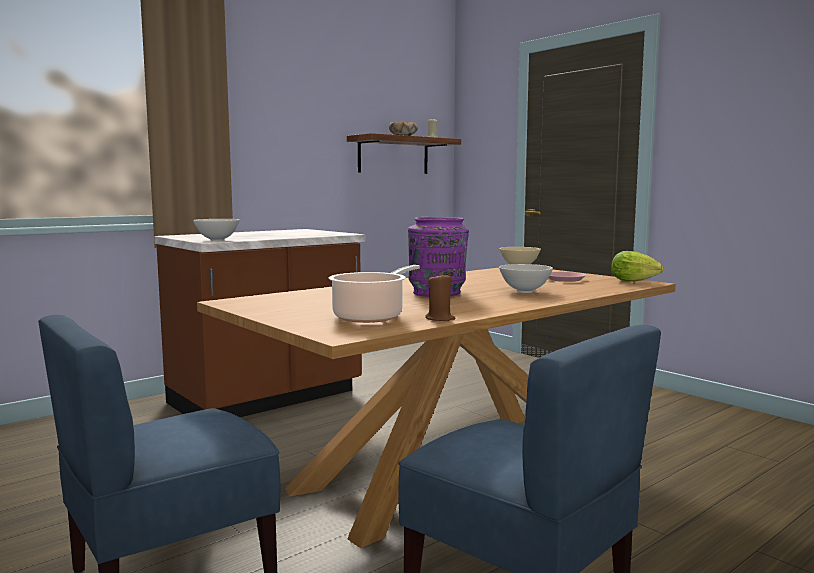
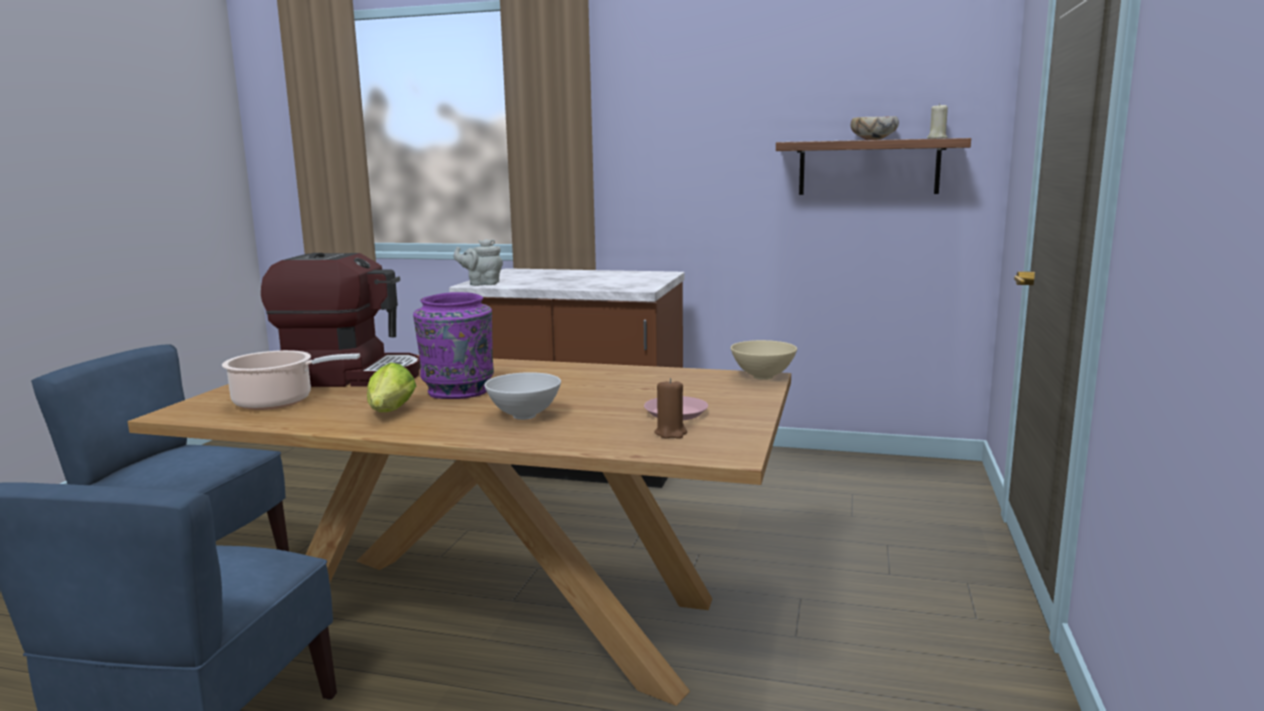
camera: 55 degrees right, 5 degrees up
white bowl [193,219,239,241] -> grey teapot [453,239,503,286]
brown candle [425,273,456,321] -> brown candle moved to [654,378,687,439]
lettuce [611,251,663,282] -> lettuce moved to [367,363,416,412]
none -> coffee machine [261,253,420,387]

